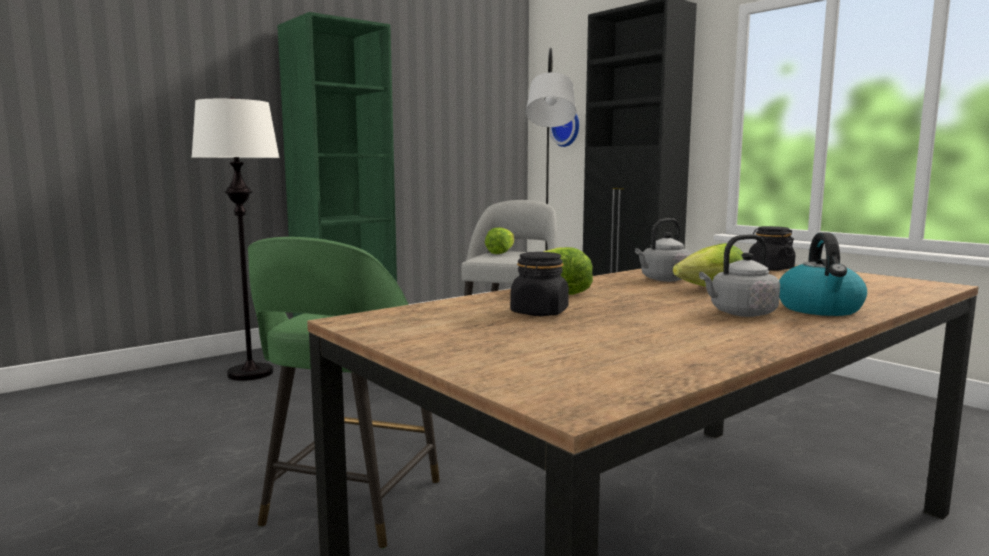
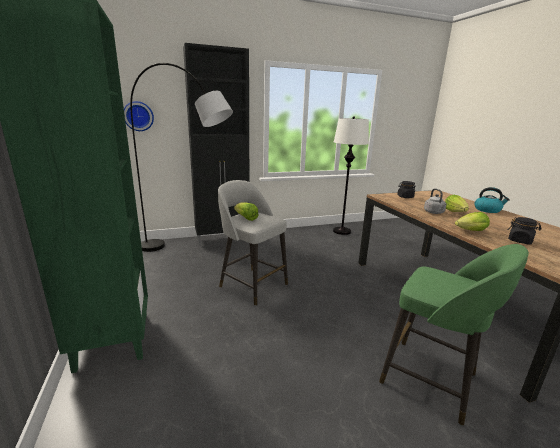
camera: 70 degrees left, 10 degrees up
white floor lamp [191,97,280,381] -> white floor lamp moved to [333,116,369,235]
grey kettle [699,234,780,317] -> none

